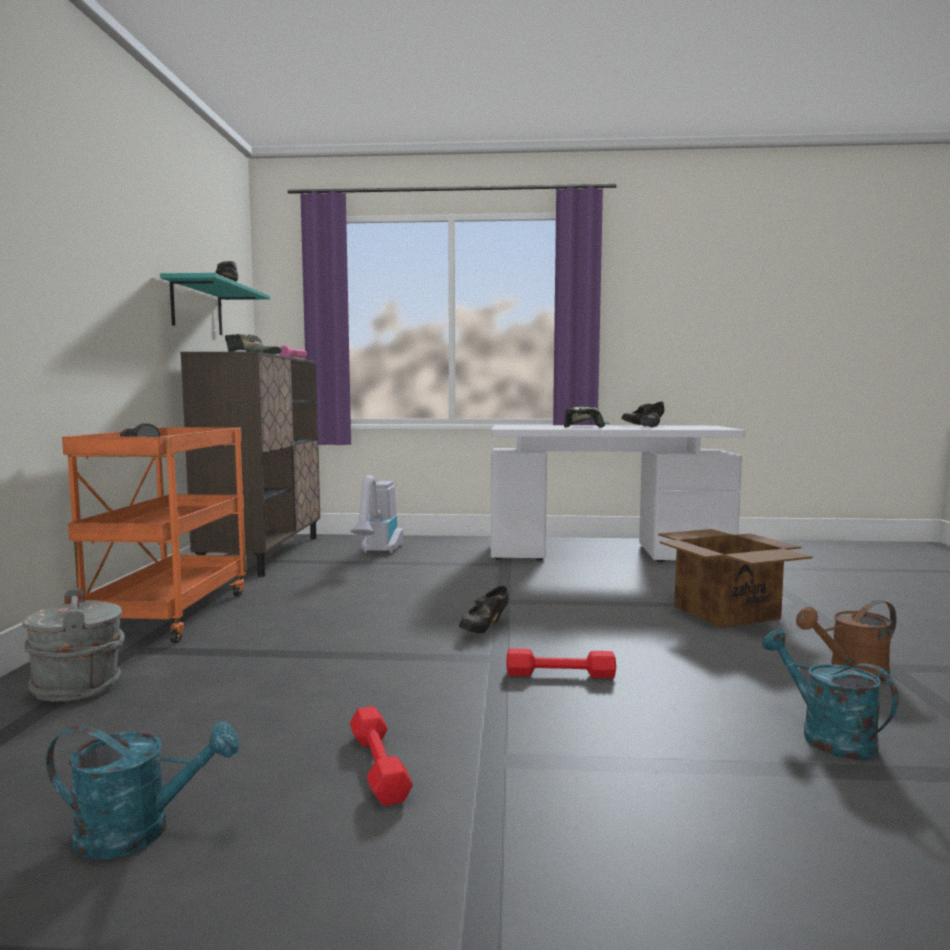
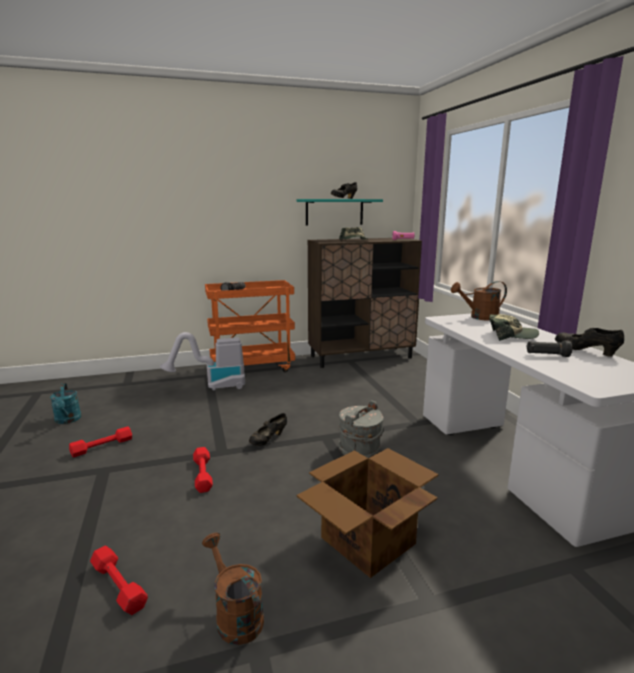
camera: 70 degrees right, 10 degrees up
grey bucket [22,588,125,702] -> grey bucket moved to [338,400,384,458]
vacuum cleaner [351,475,403,553] -> vacuum cleaner moved to [160,332,245,391]
black shoe [459,585,509,633] -> black shoe turned 60 degrees counterclockwise [249,413,287,446]
turquoise watering can [762,630,899,760] -> red dumbbell [90,546,148,615]
none -> brown watering can [451,281,507,321]

